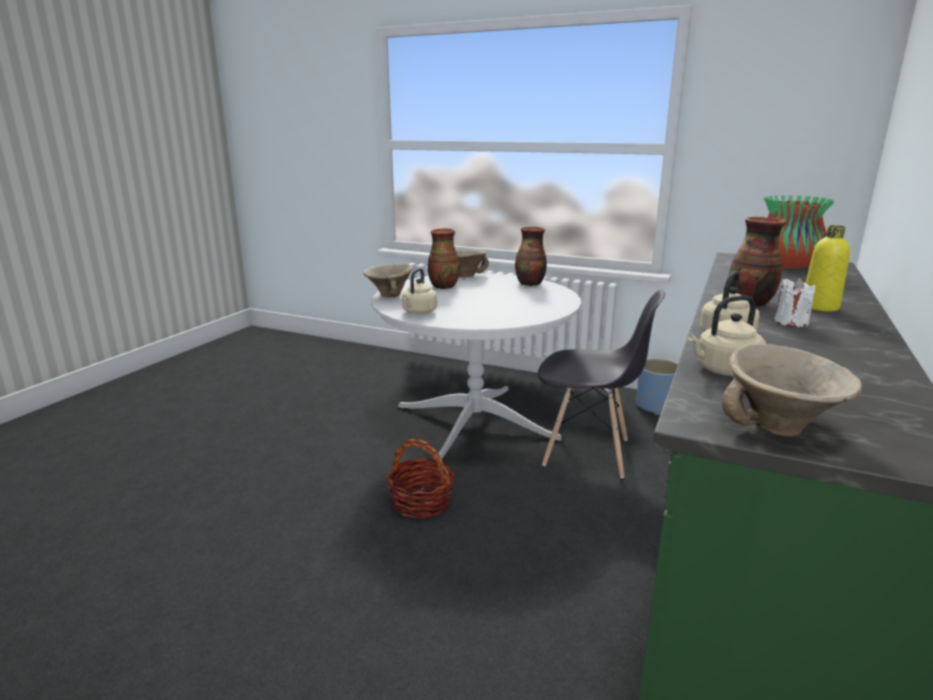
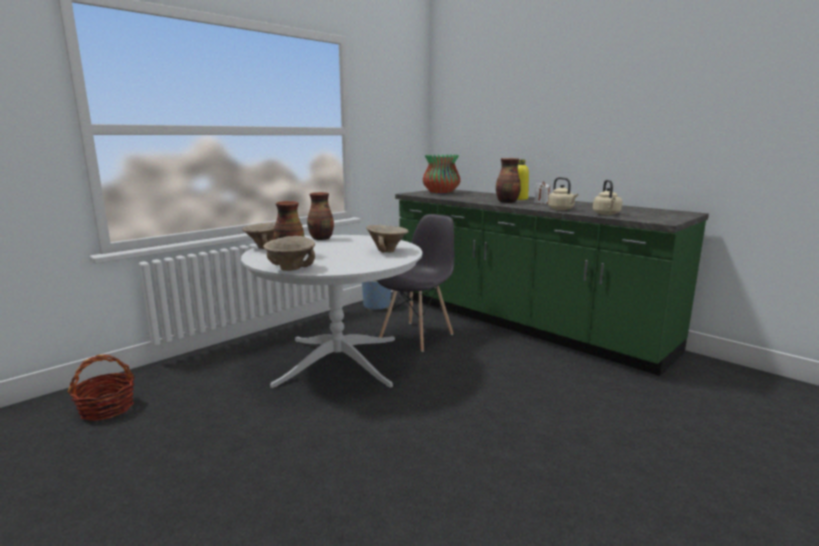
camera: 70 degrees left, 5 degrees down
basket [386,439,454,519] -> basket moved to [68,354,135,421]
beige kettle [402,268,437,314] -> none
beige bowl [722,344,862,437] -> beige bowl moved to [366,225,409,253]

